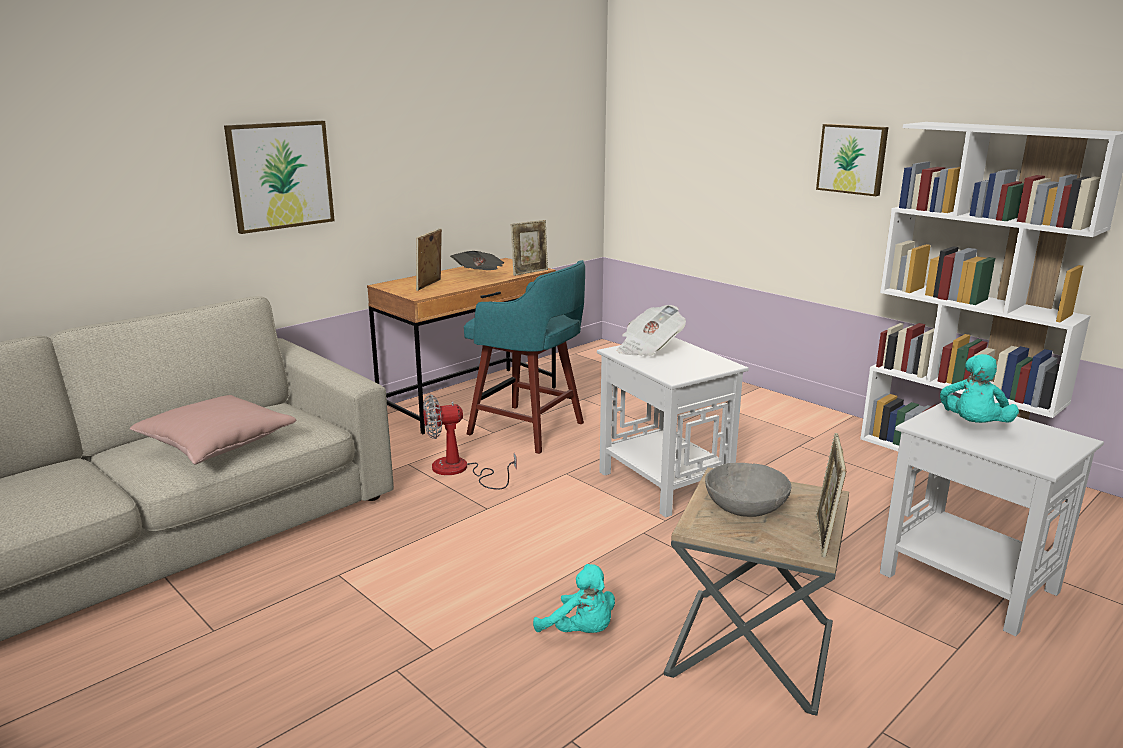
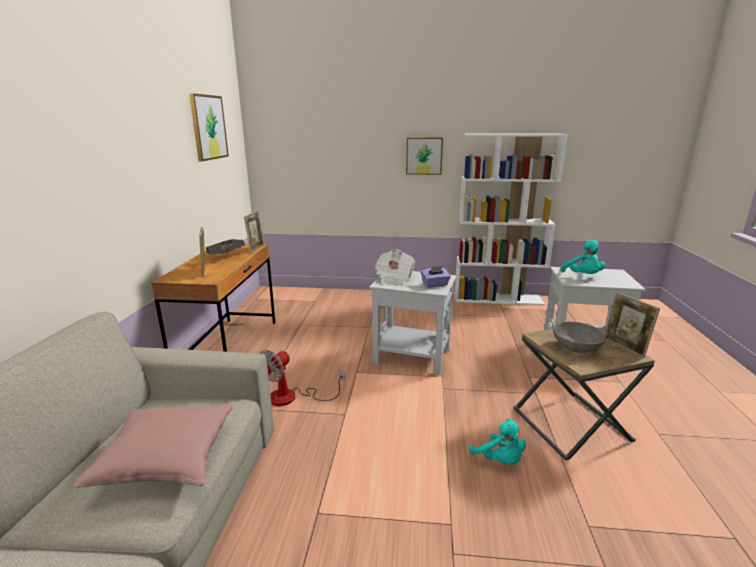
camera: 40 degrees left, 0 degrees up
picture [224,121,335,234] -> picture moved to [189,93,229,161]
turquoise stool [464,260,585,454] -> none
turquoise plush toy [533,564,615,633] -> turquoise plush toy turned 60 degrees clockwise [469,419,526,465]
none -> purple tissue box [421,266,451,288]

